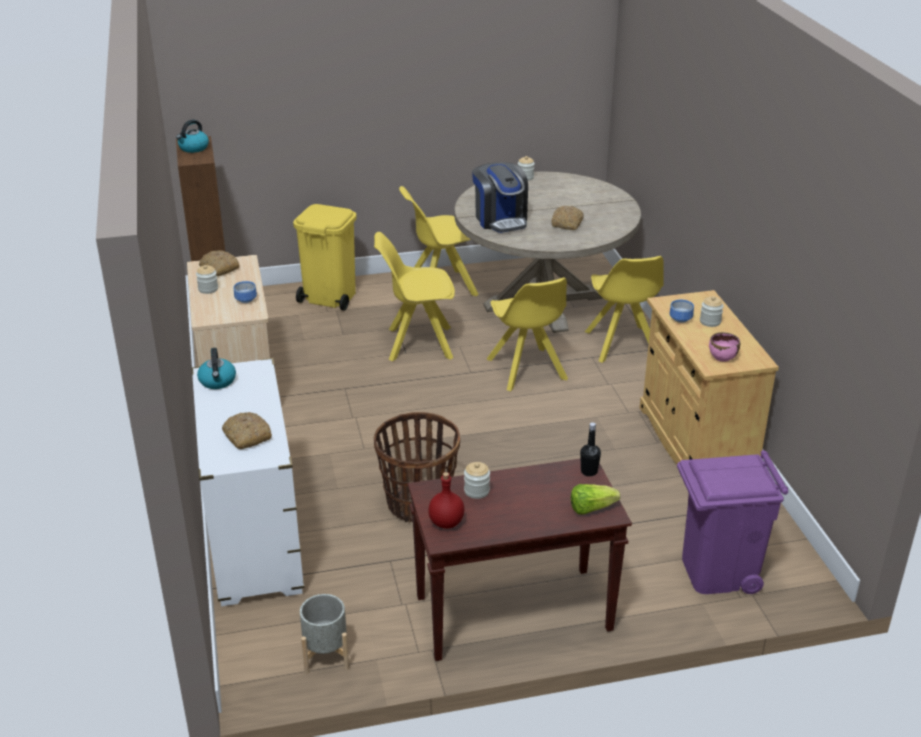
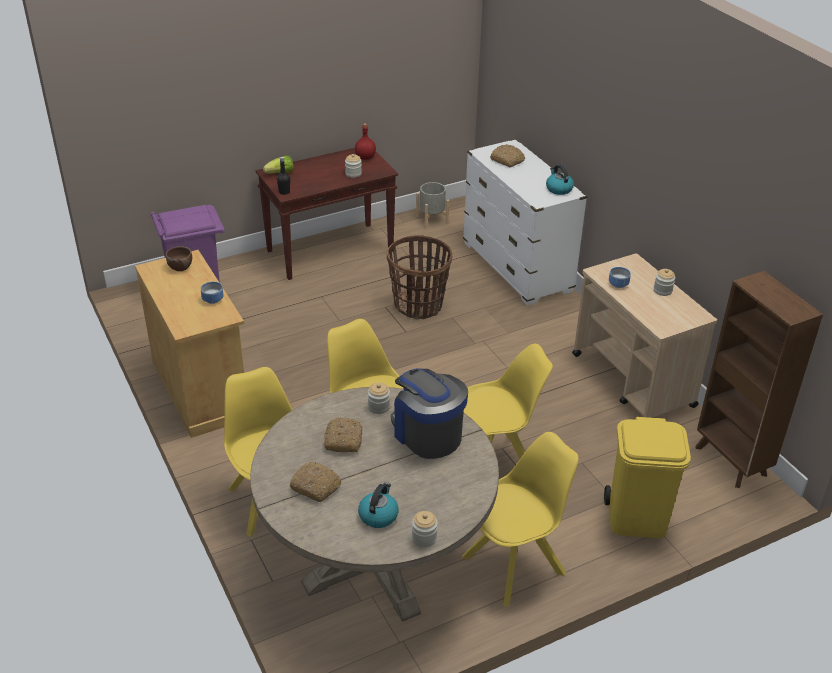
camera: 165 degrees right, 5 degrees up
kettle [176,120,209,153] -> kettle moved to [358,482,398,528]
bread [199,250,240,276] -> bread moved to [289,462,341,502]
jar [700,296,724,327] -> jar moved to [368,383,390,414]
pink bowl [709,332,740,362] -> brown bowl [166,246,192,271]

